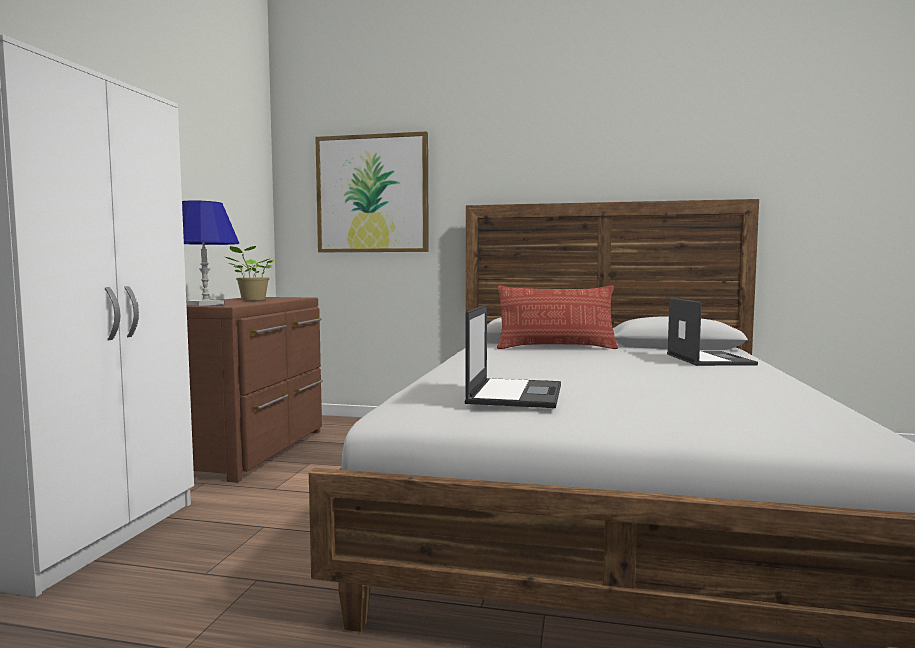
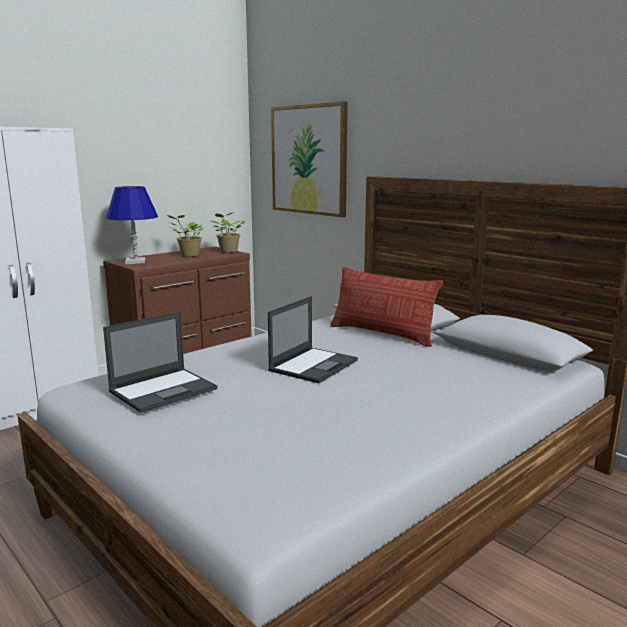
camera: 35 degrees right, 10 degrees up
laptop [667,298,758,366] -> laptop moved to [268,296,358,383]
none -> potted plant [212,212,245,253]

